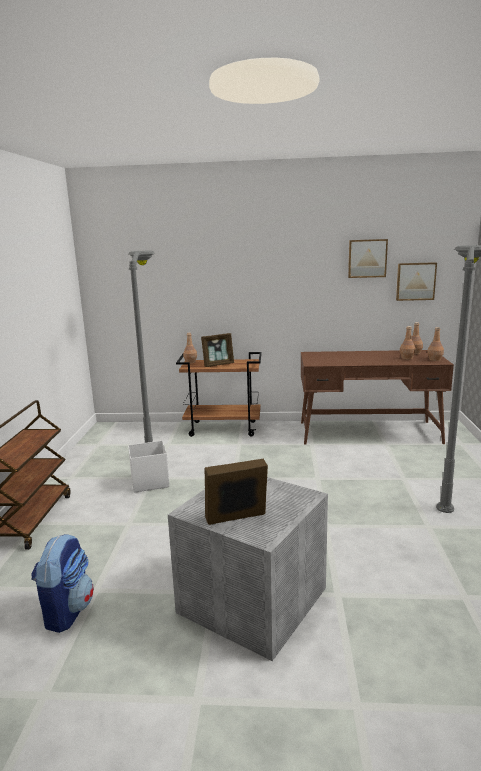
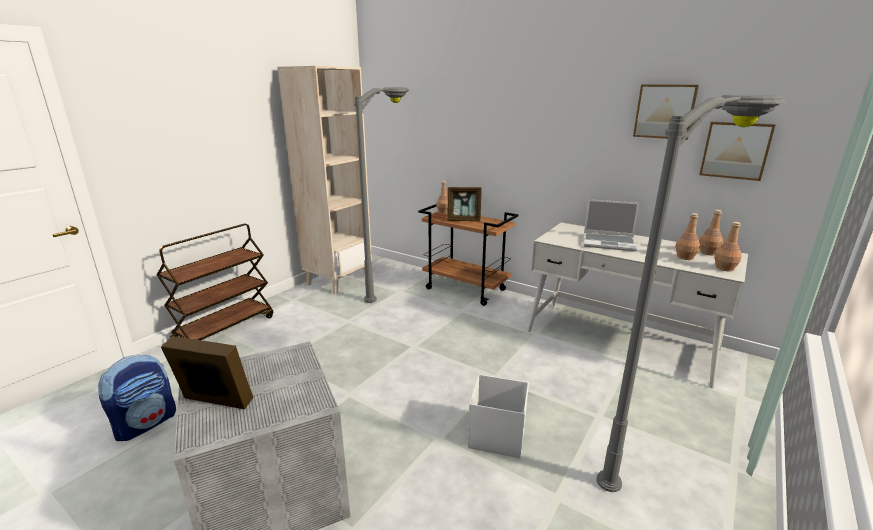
camera: 30 degrees right, 5 degrees up
white storage box [128,441,169,493] -> white storage box moved to [468,374,529,458]
brown desk [301,350,454,445] -> white desk [528,222,748,389]
none -> beige bookcase [277,66,372,295]
none -> laptop [583,199,639,251]

